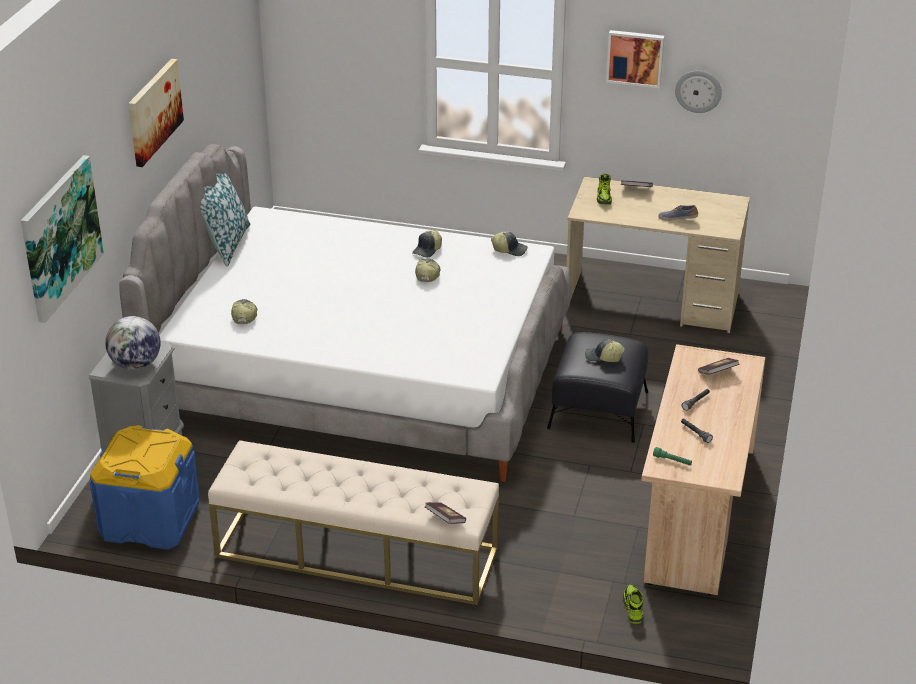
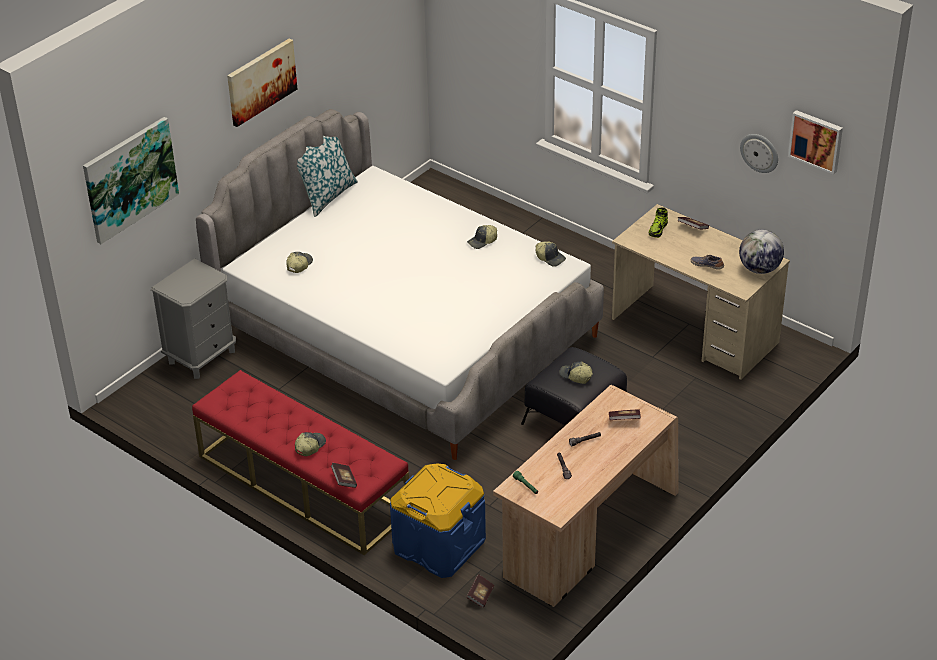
camera: 25 degrees right, 5 degrees up
blue storage box [90,425,200,550] -> blue storage box moved to [390,464,486,578]
globe [105,316,161,370] -> globe moved to [739,230,784,274]
beige bench [208,440,499,605] -> red bench [192,370,409,555]
cap [415,258,441,282] -> cap moved to [295,432,326,456]
picture [606,30,664,88] -> picture moved to [788,110,843,175]
shoe [623,584,643,624] -> book [467,574,494,608]

